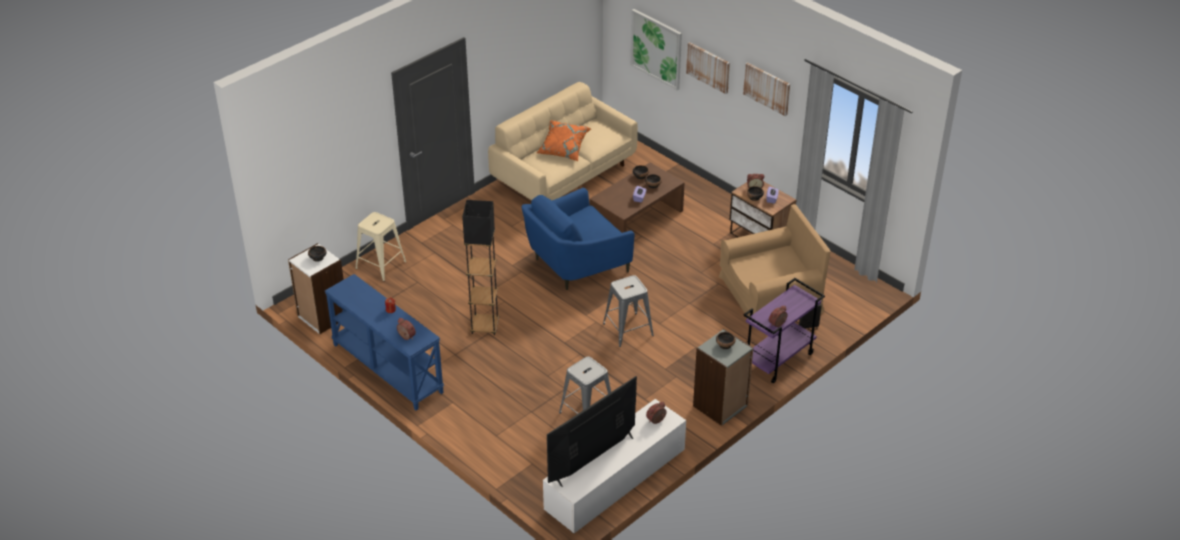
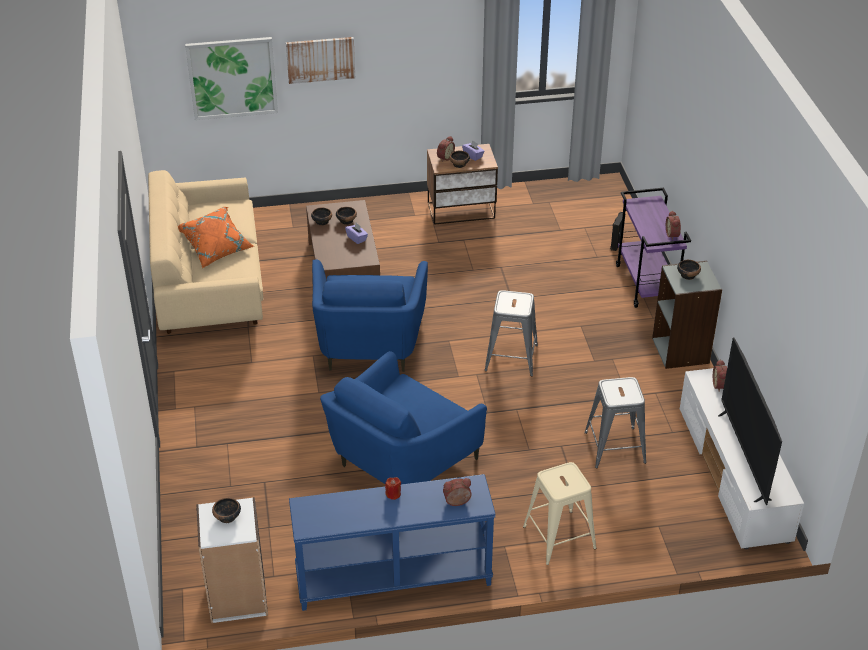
camera: 55 degrees left, 0 degrees up
beige stool [355,212,406,281] -> beige stool moved to [523,462,596,565]
black floor lamp [462,200,499,335] -> blue armchair [320,351,487,484]
brown armchair [719,204,831,330] -> none
picture [743,62,790,116] -> none

